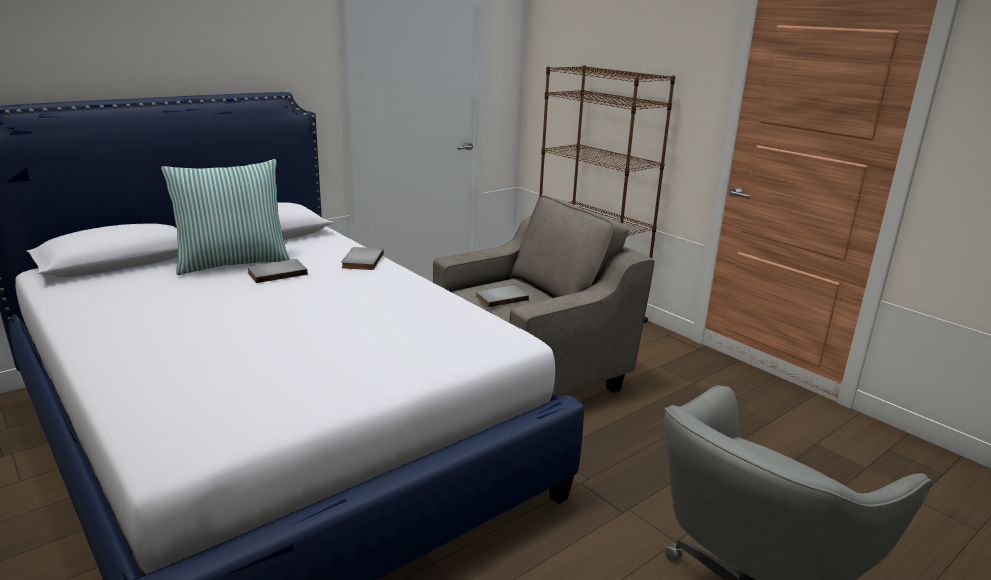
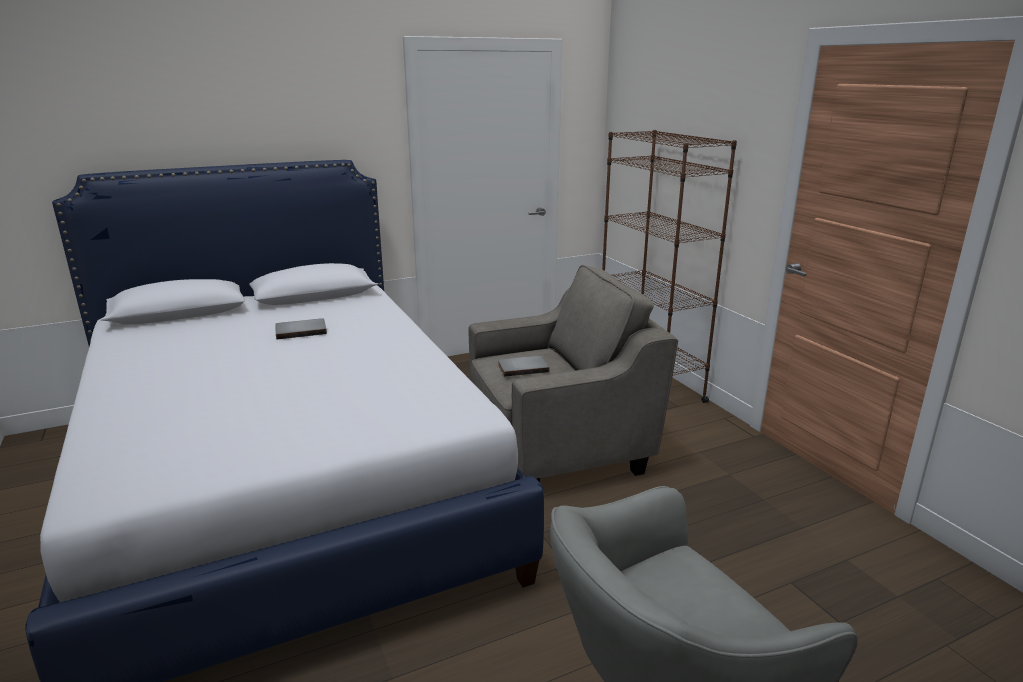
camera: 15 degrees right, 0 degrees up
pillow [161,159,290,275] -> none
grey book [341,247,384,270] -> none

